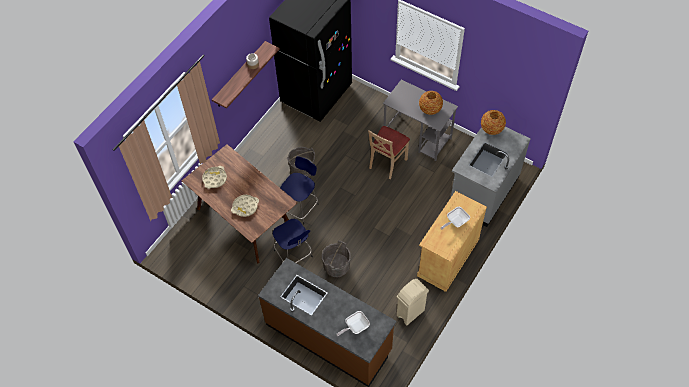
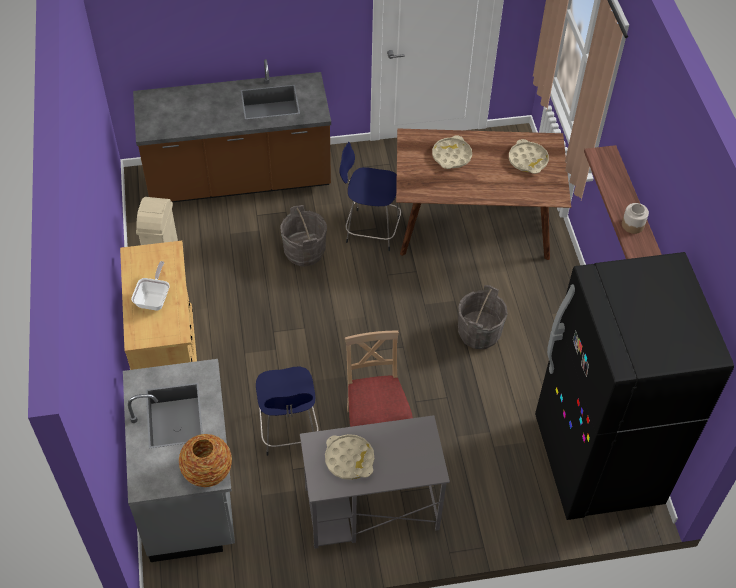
camera: 135 degrees right, 5 degrees down
blue stool [280,156,319,225] -> blue stool moved to [256,367,319,456]
frying pan [336,311,370,336] -> none
vase [419,91,443,115] -> beige tray [325,434,374,480]

